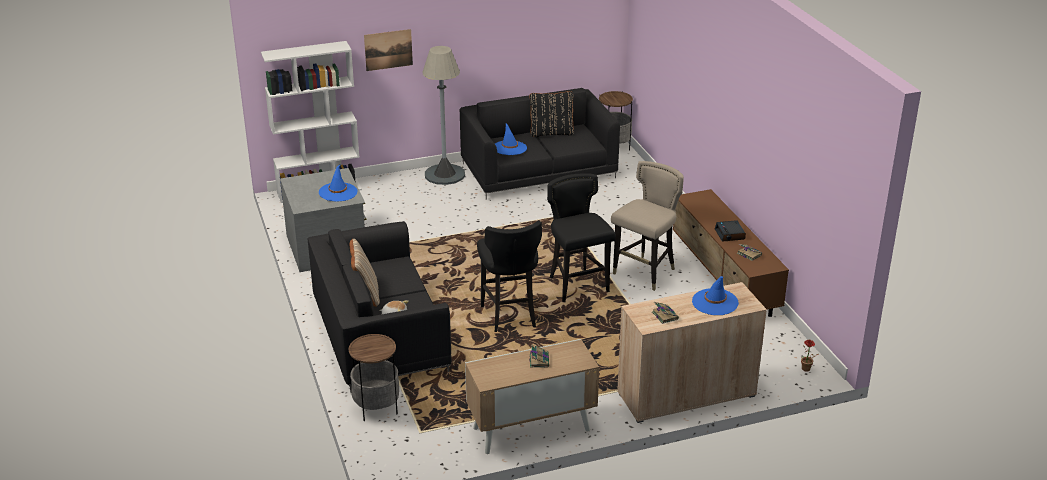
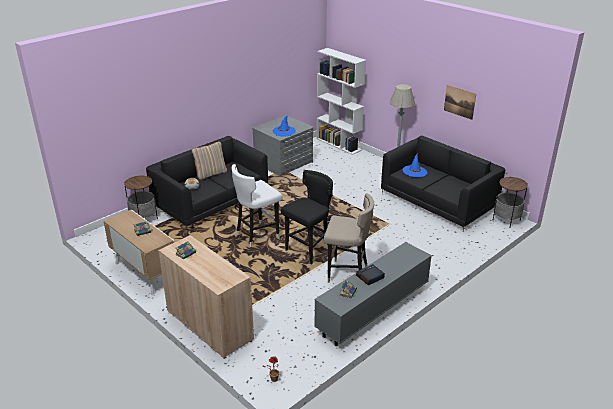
camera: 65 degrees right, 0 degrees up
picture [364,29,413,71] -> picture moved to [444,85,476,120]
black stool [477,221,542,332] -> white stool [232,164,282,247]
black pillow [530,91,574,137] -> none
brown tv stand [673,189,789,317] -> grey tv stand [314,242,432,346]
blue hat [692,276,739,315] -> none

